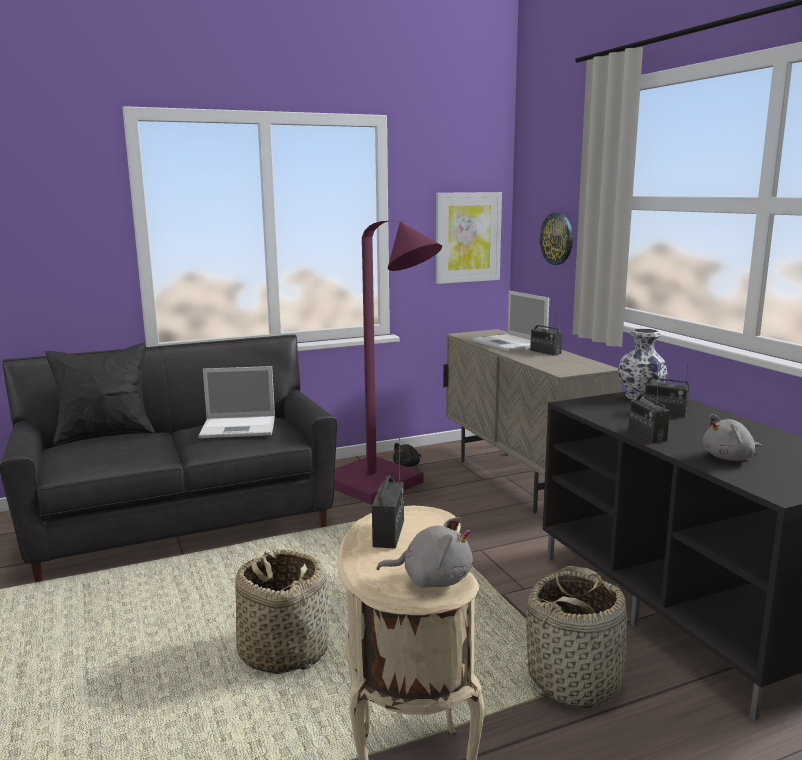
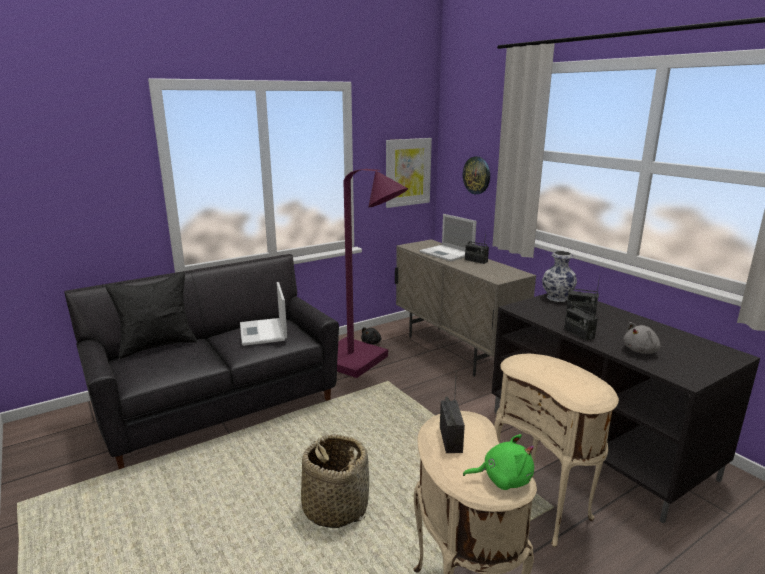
camera: 10 degrees left, 5 degrees up
laptop [199,366,275,438] -> laptop turned 90 degrees clockwise [240,282,287,346]
grey plush toy [377,517,473,588] -> green plush toy [463,434,534,490]
basket [526,566,627,708] -> beige side table [494,353,619,547]

